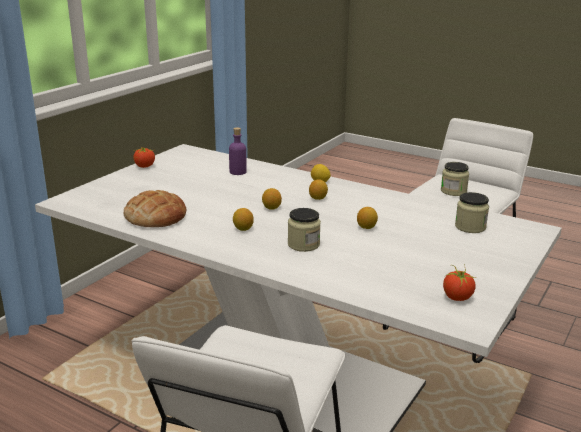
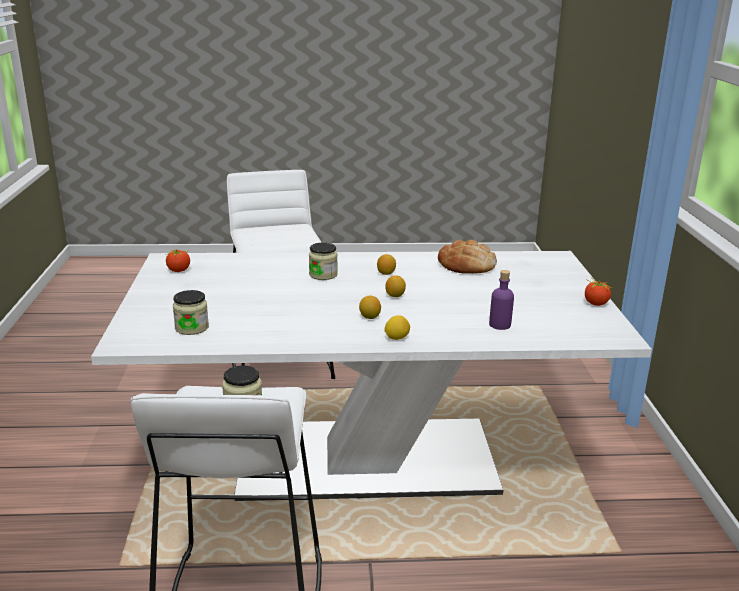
camera: 145 degrees right, 0 degrees up
lemon [357,207,378,229] -> none

